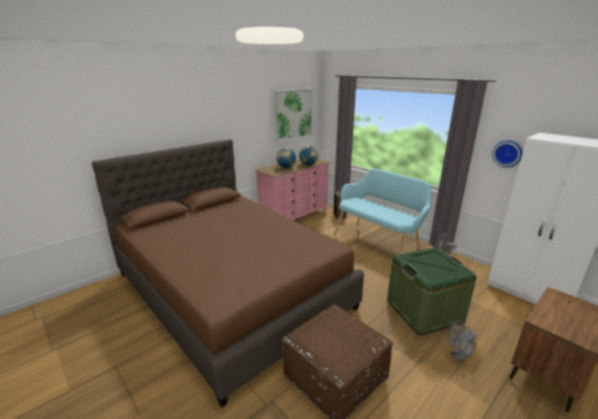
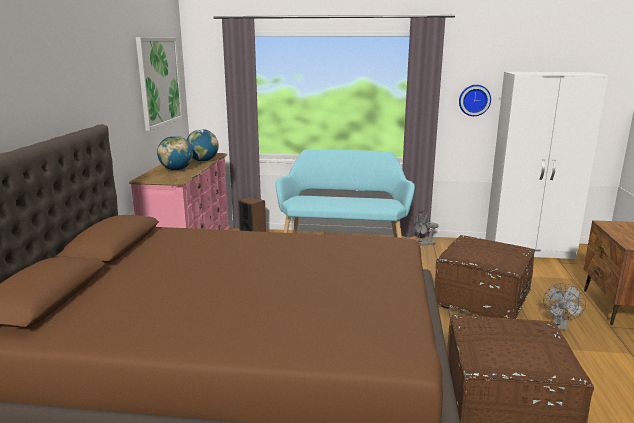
camera: 40 degrees left, 5 degrees down
green storage box [387,247,476,335] -> brown ottoman [435,235,535,319]

